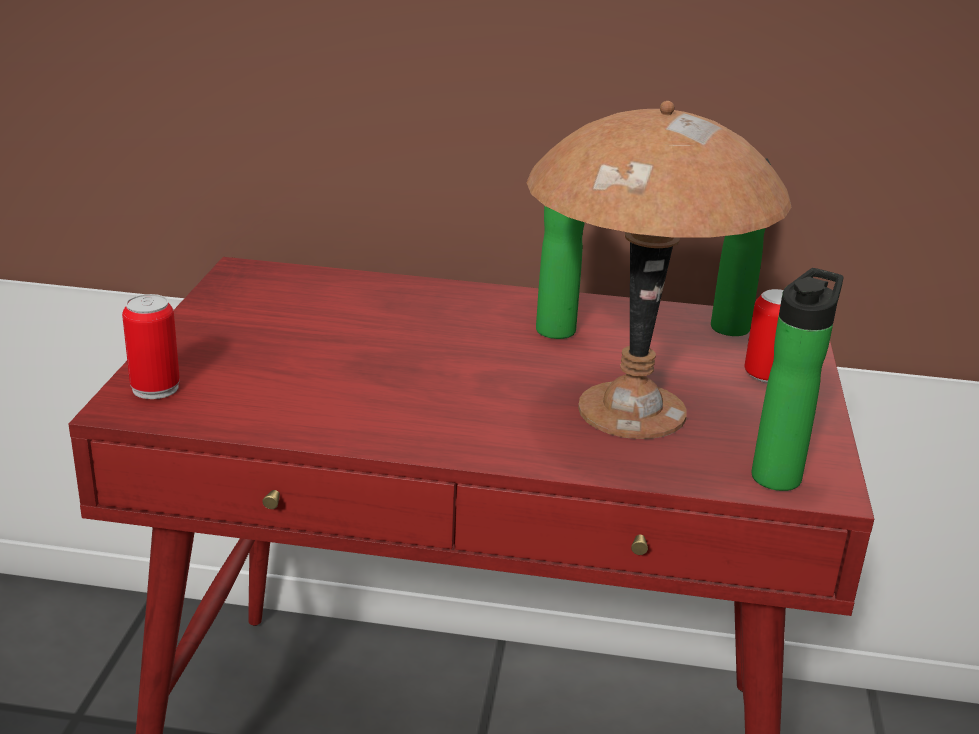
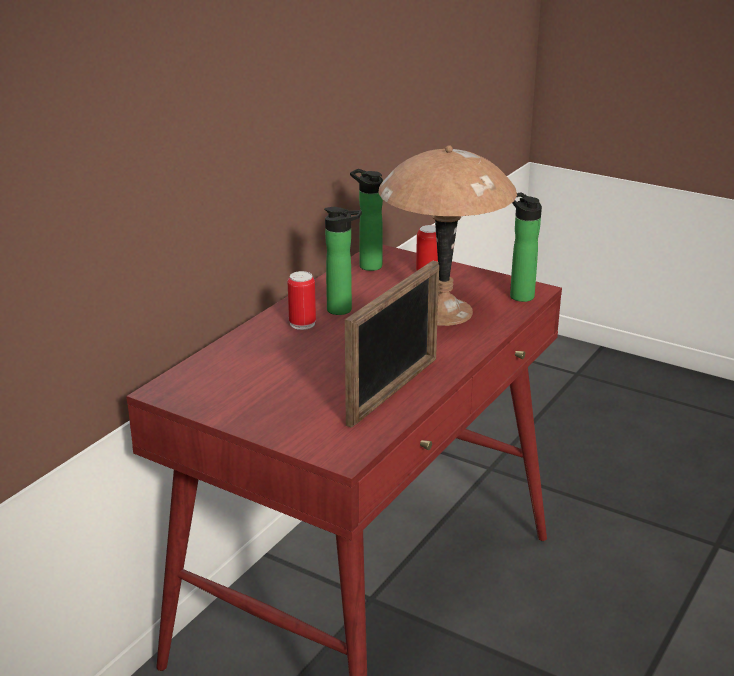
camera: 65 degrees left, 0 degrees up
can [122,294,180,399] -> can moved to [288,271,316,330]
none -> picture frame [345,260,439,428]

